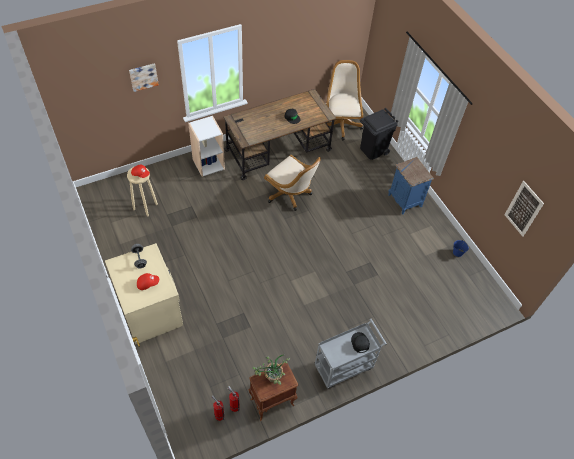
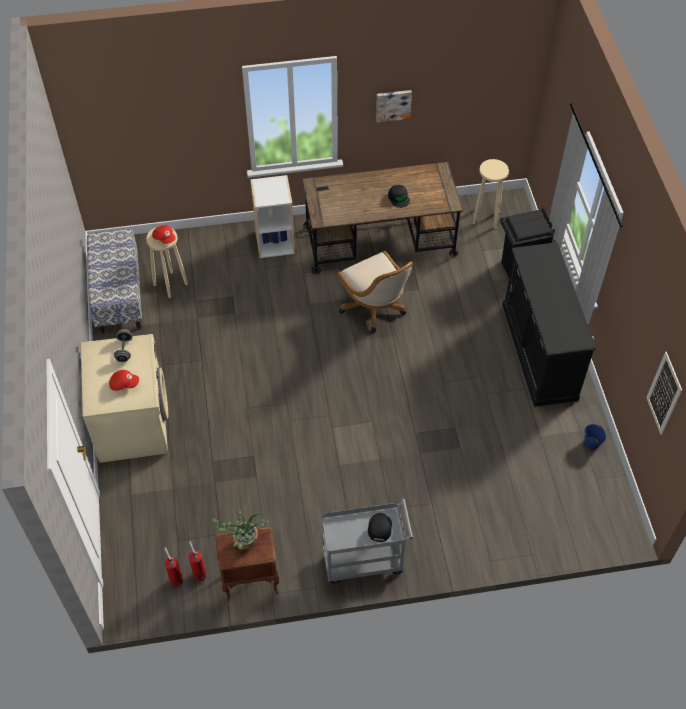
camera: 20 degrees right, 0 degrees up
picture [129,63,159,92] -> picture moved to [376,90,412,123]
office chair [326,60,363,140] -> beige stool [473,159,509,228]
blue nightstand [388,157,434,215] -> black cabinet [502,242,596,407]
none -> bench [87,229,142,334]

